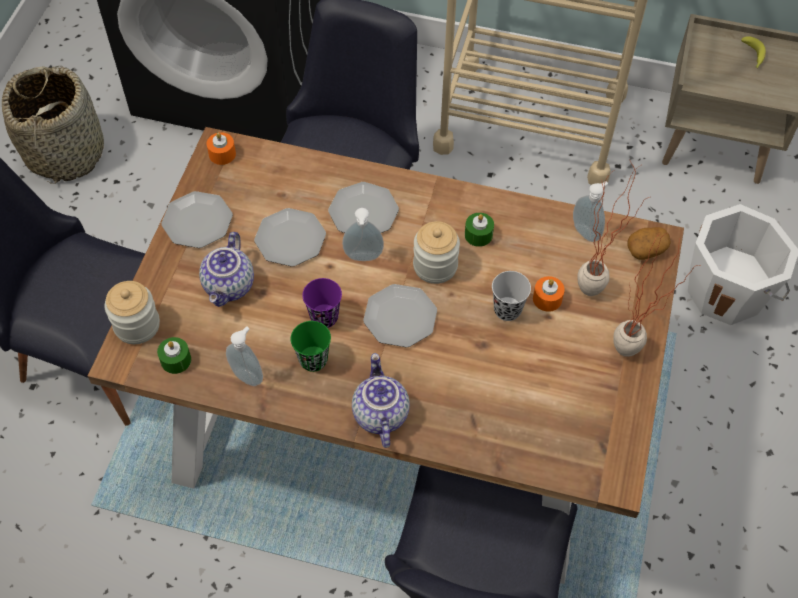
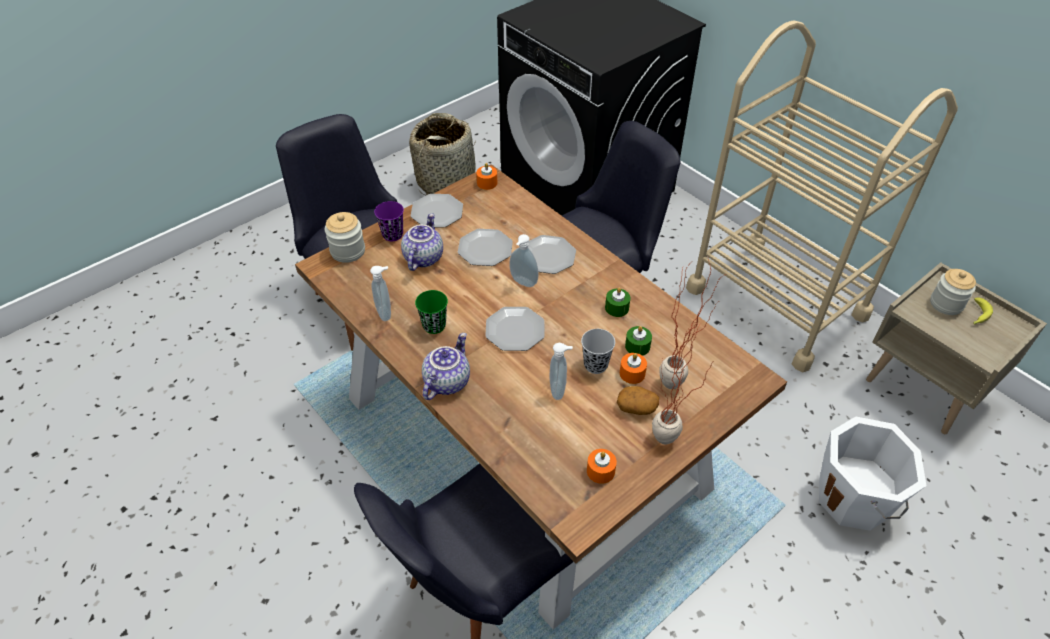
camera: 35 degrees right, 10 degrees down
green candle [157,337,191,374] -> green candle moved to [625,326,652,356]
teapot [199,232,254,307] -> teapot turned 150 degrees clockwise [401,213,443,271]
purple cup [302,278,342,328] -> purple cup moved to [374,201,404,241]
jar [413,221,460,284] -> jar moved to [930,269,976,315]
soap dispenser [573,182,608,242] -> soap dispenser moved to [549,343,573,400]
potato [627,227,671,260] -> potato moved to [617,386,659,415]
none -> orange candle [587,449,617,484]

